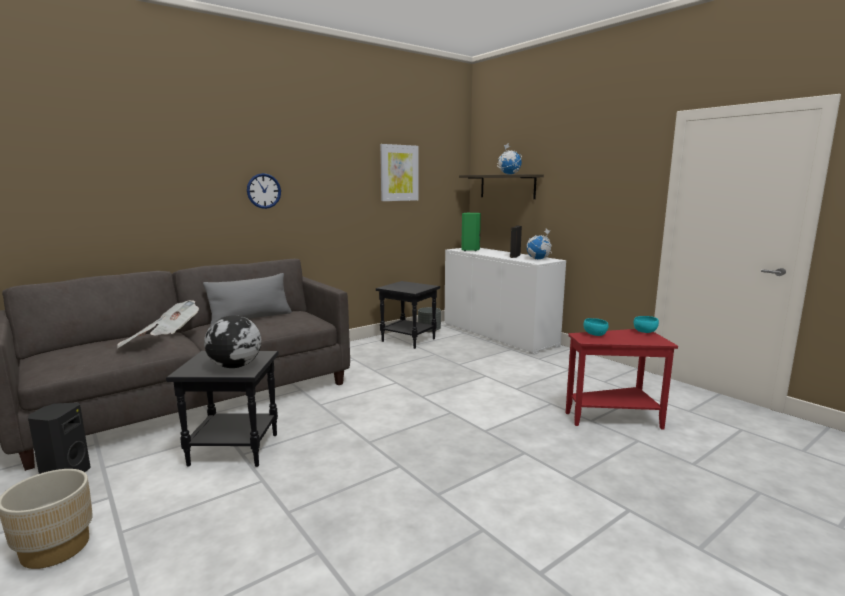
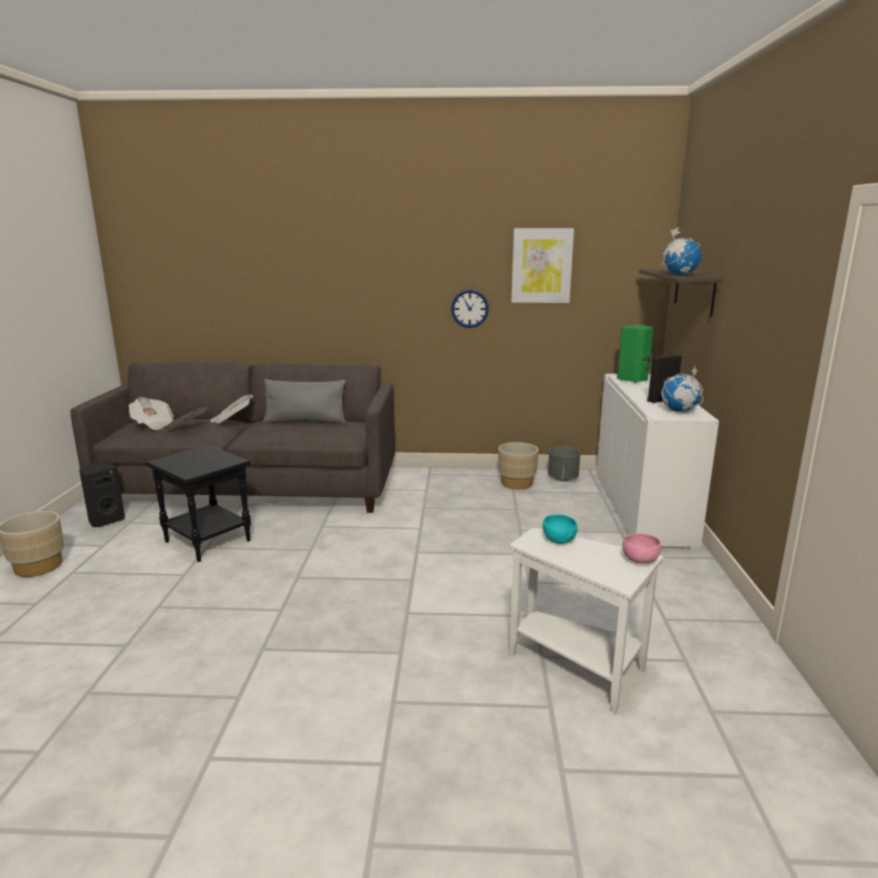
camera: 40 degrees right, 5 degrees up
globe [204,315,261,368] -> none
wall clock [247,173,281,209] -> wall clock moved to [451,290,489,328]
black side table [376,281,440,349] -> beige planter [498,442,539,489]
red side table [566,329,678,430] -> white side table [509,528,663,713]
turquoise bowl [634,316,659,333] -> pink bowl [622,533,661,564]
none -> newspaper [129,397,174,430]

